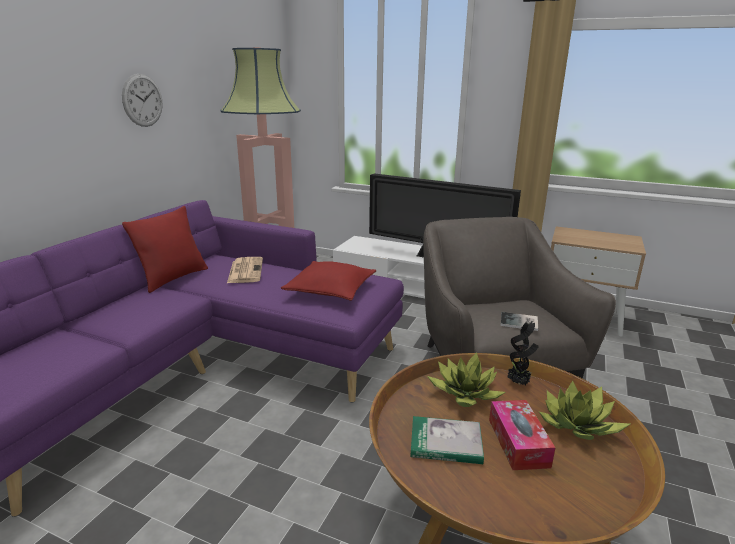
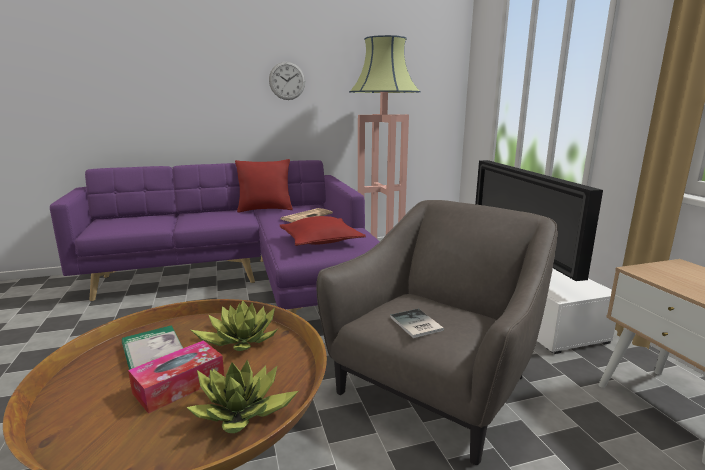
camera: 50 degrees right, 5 degrees down
potted plant [508,321,539,386] -> none

